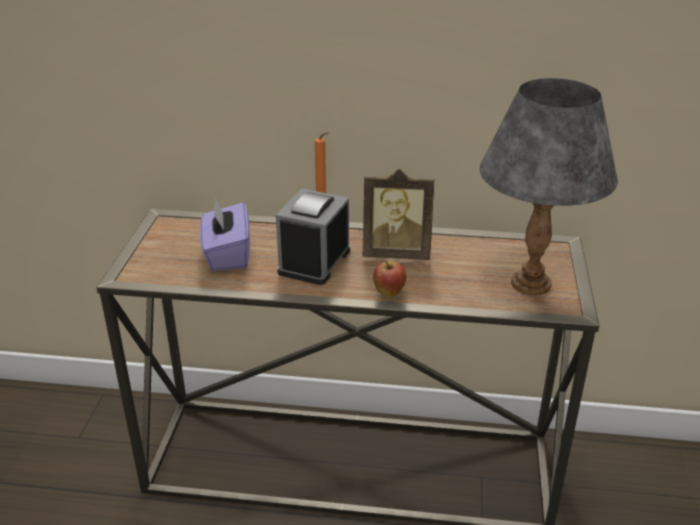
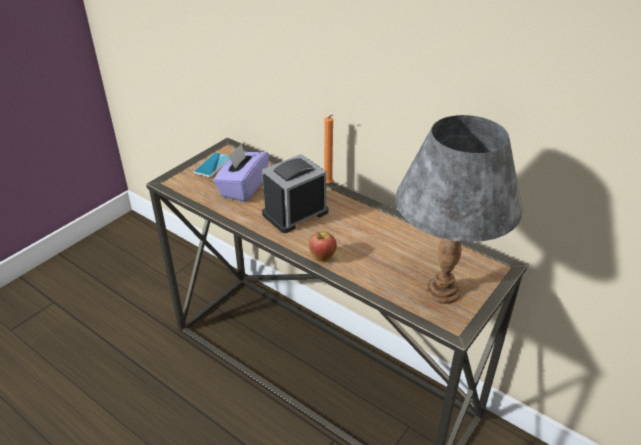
camera: 30 degrees right, 5 degrees up
picture frame [363,169,435,260] -> none
none -> phone [193,152,230,177]

